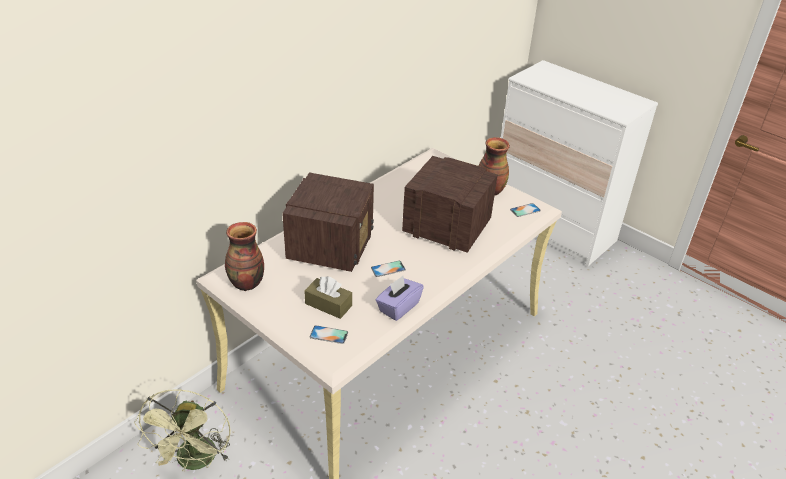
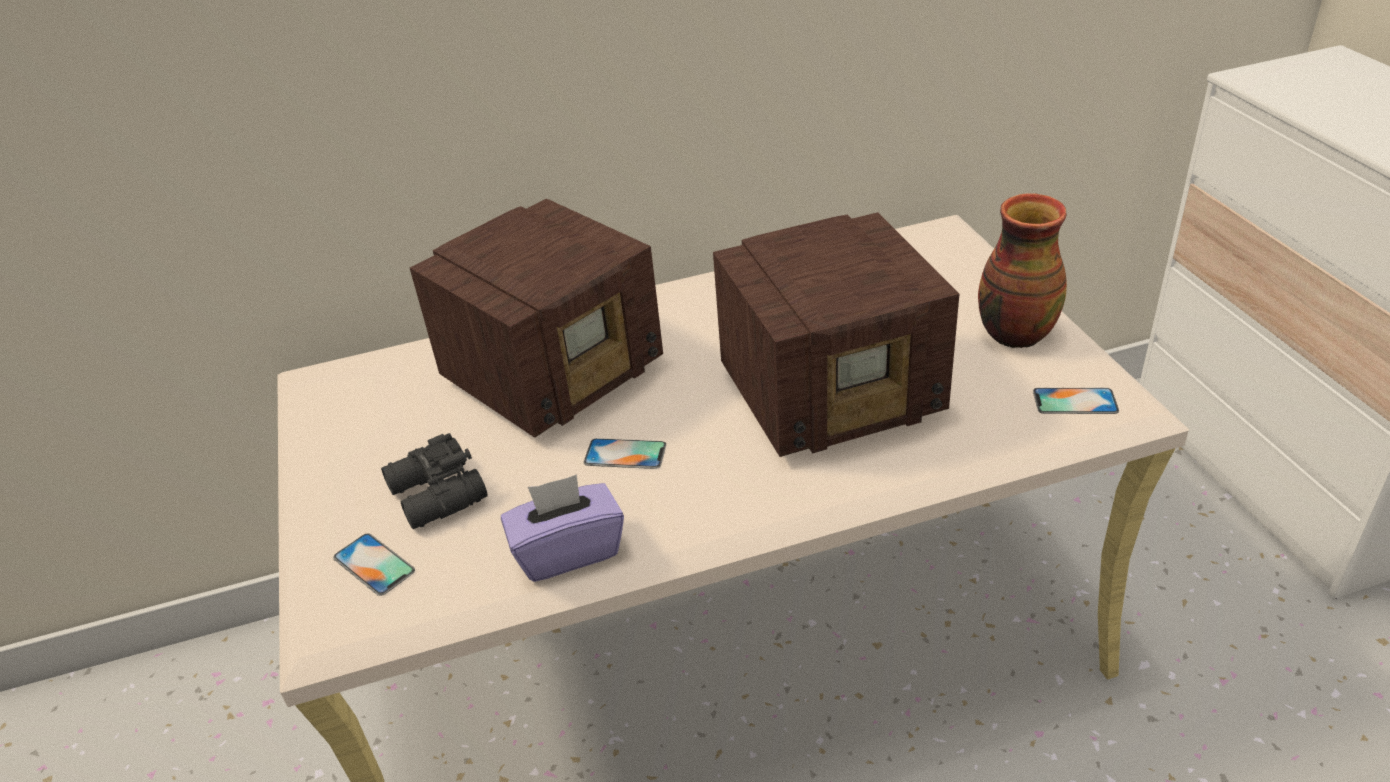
camera: 35 degrees right, 0 degrees up
green fan [134,389,231,471] -> none
vase [225,222,264,291] -> none
brown tissue box [304,276,352,319] -> black binoculars [381,433,487,529]
radio [402,156,498,253] -> radio turned 105 degrees clockwise [713,212,959,457]

